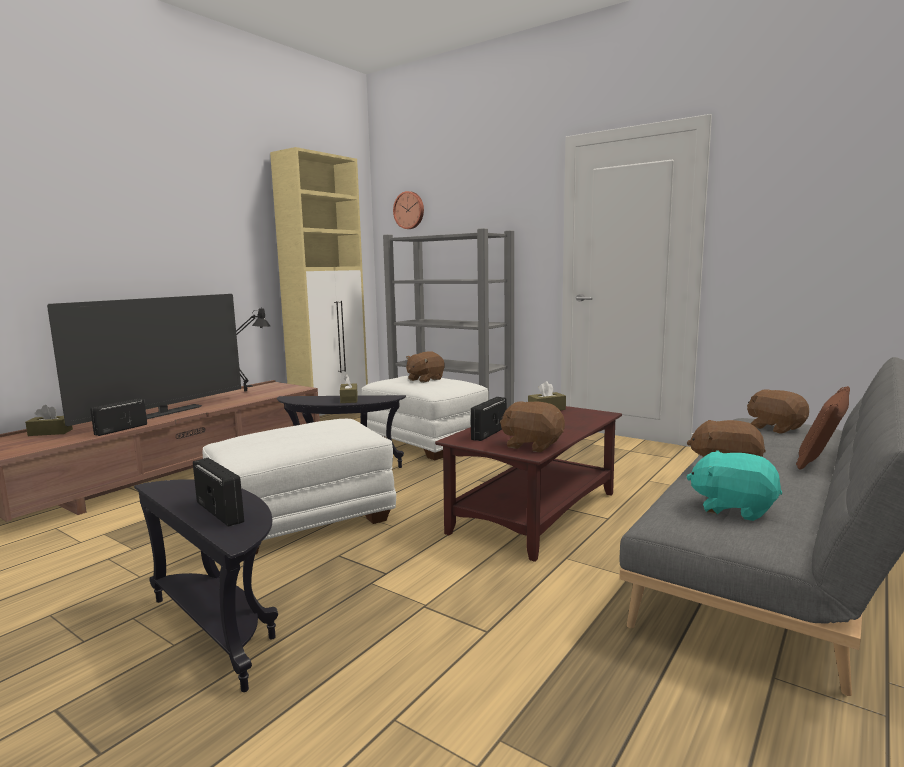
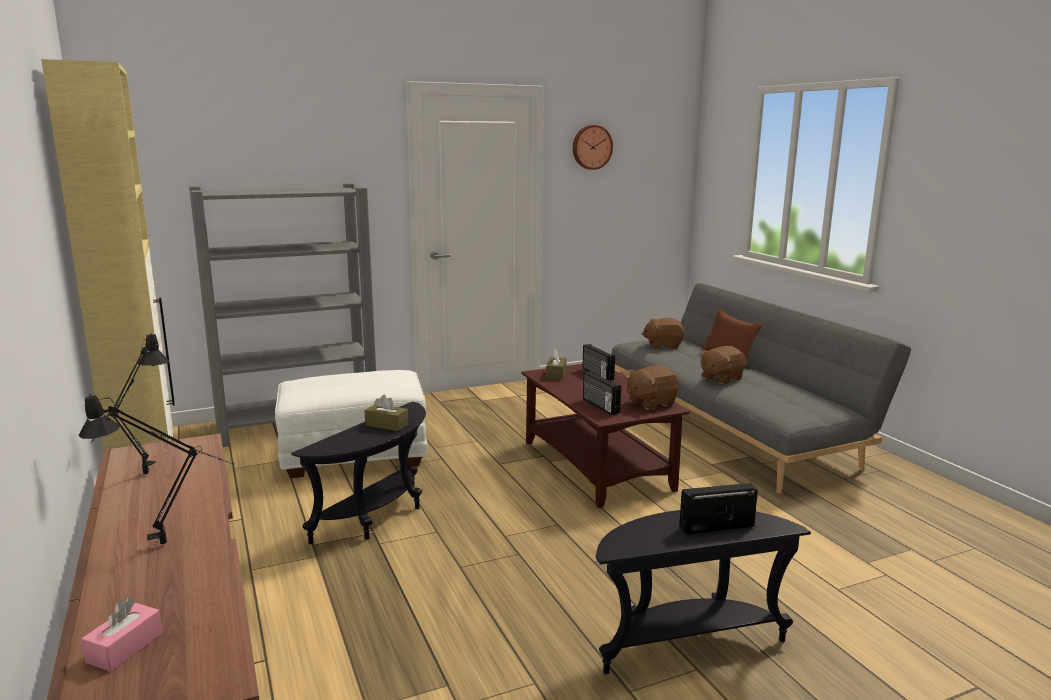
camera: 60 degrees left, 5 degrees up
brown tissue box [25,405,73,436] -> pink tissue box [81,598,163,671]
television [47,294,241,426] -> black table lamp [78,394,235,547]
radio [90,398,147,436] -> radio moved to [582,344,615,381]
white ottoman [202,419,396,554] -> none
wall clock [393,191,424,229] -> wall clock moved to [573,125,613,170]
brown plush toy [406,351,444,383] -> none
turquoise plush toy [686,450,782,521] -> none

